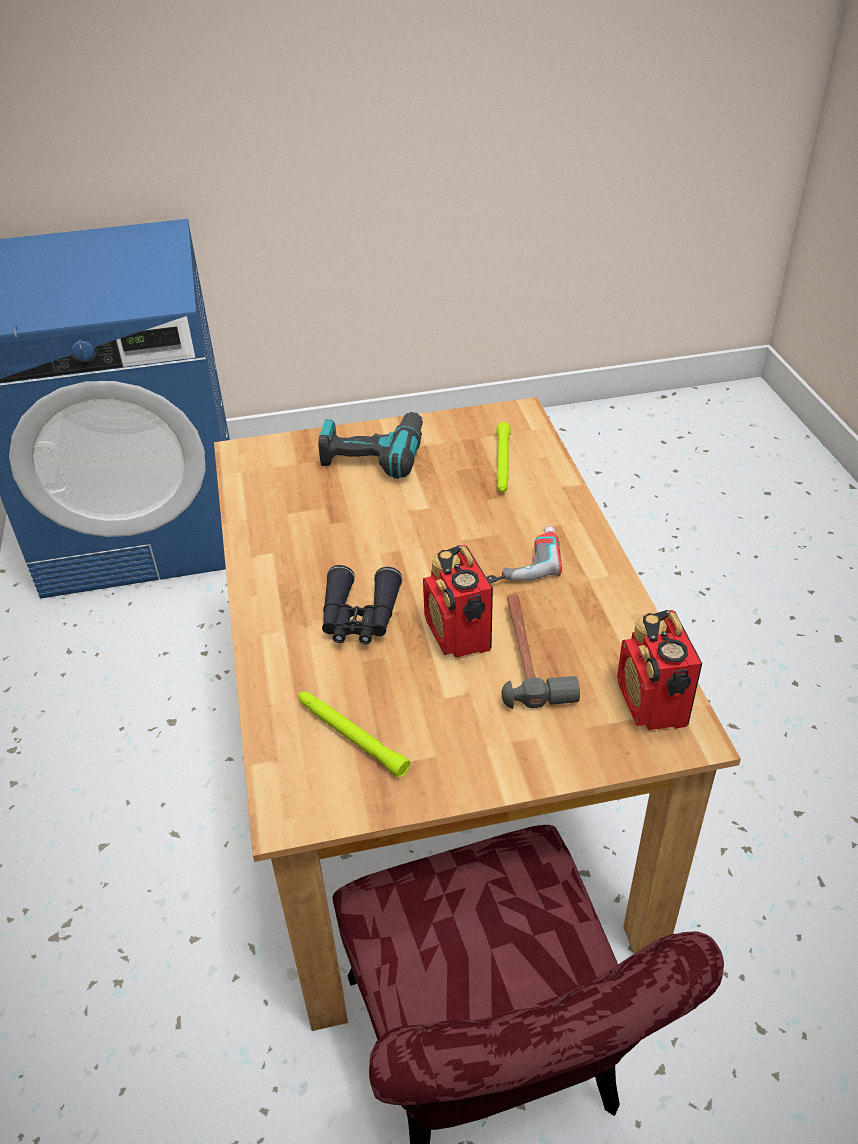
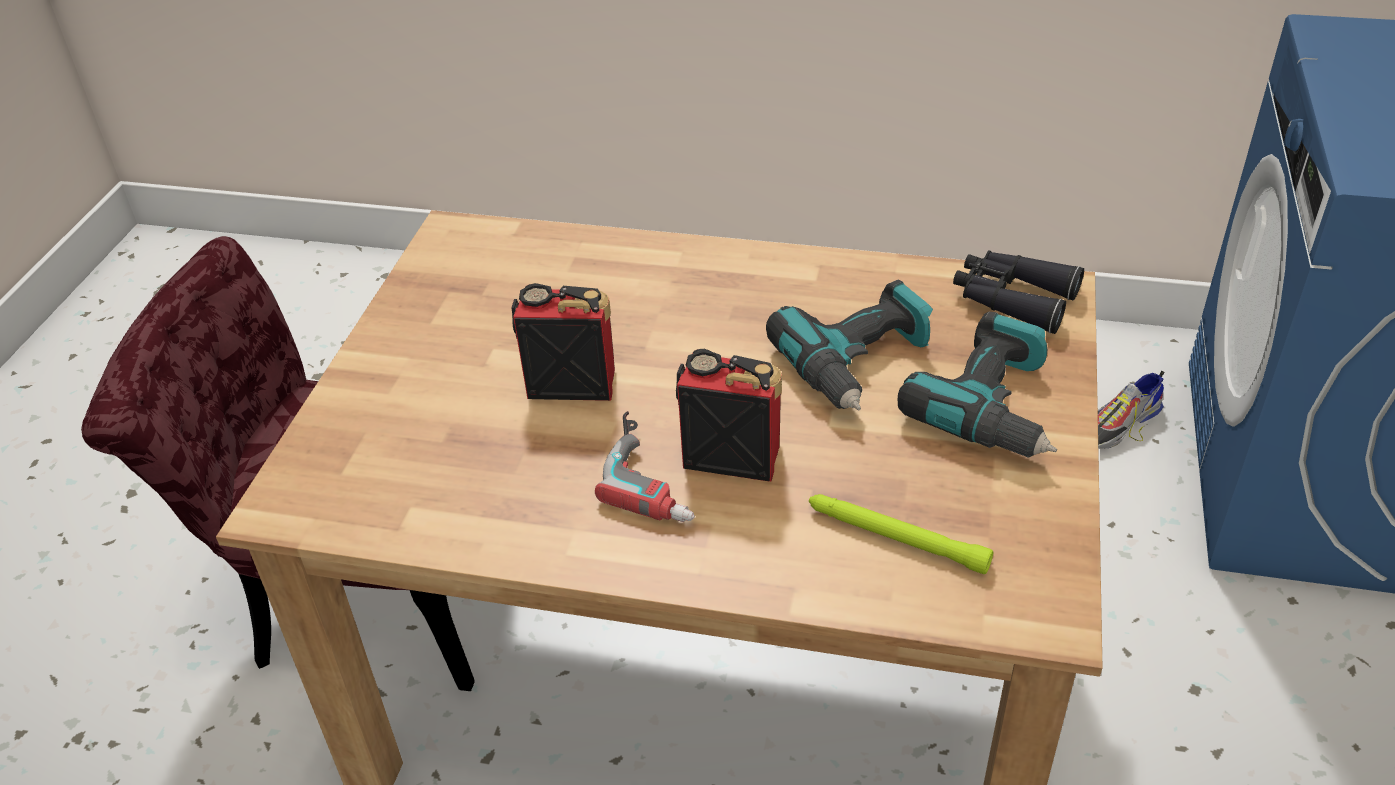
camera: 115 degrees right, 0 degrees up
green flashlight [298,692,410,777] -> none
black binoculars [322,565,402,644] -> black binoculars moved to [953,250,1084,334]
hammer [502,595,580,709] -> none
radio [617,610,702,730] -> radio moved to [676,349,782,482]
none -> power drill [766,280,933,411]
none -> shoe [1098,371,1165,449]

